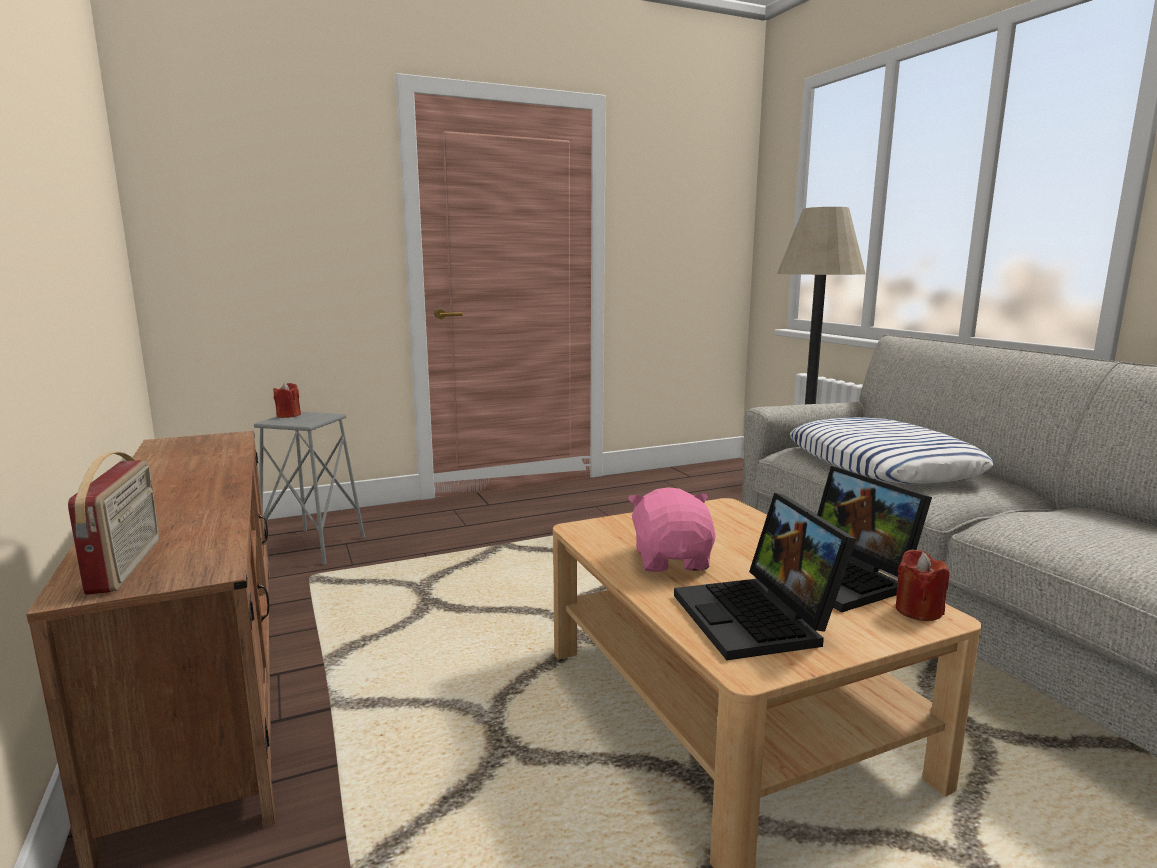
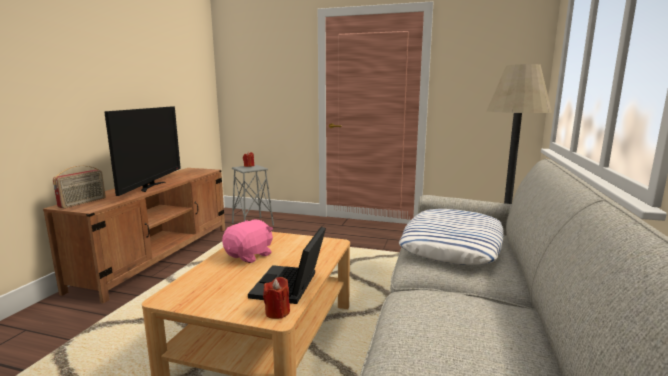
camera: 40 degrees right, 0 degrees up
laptop [674,493,857,660] -> none
none -> television [104,106,181,196]

